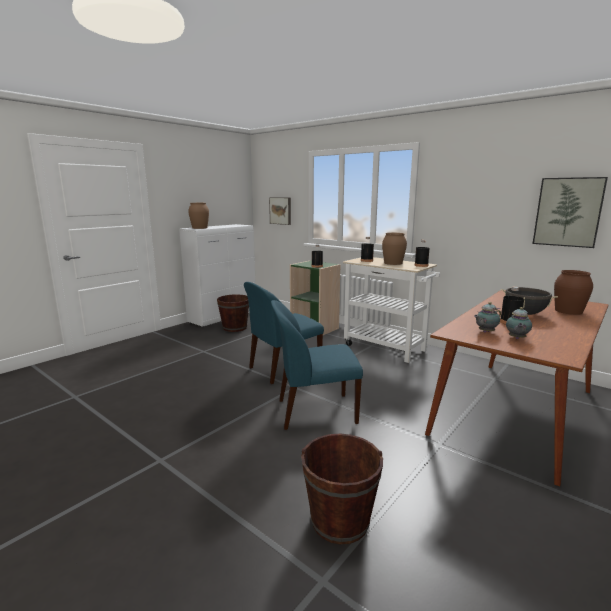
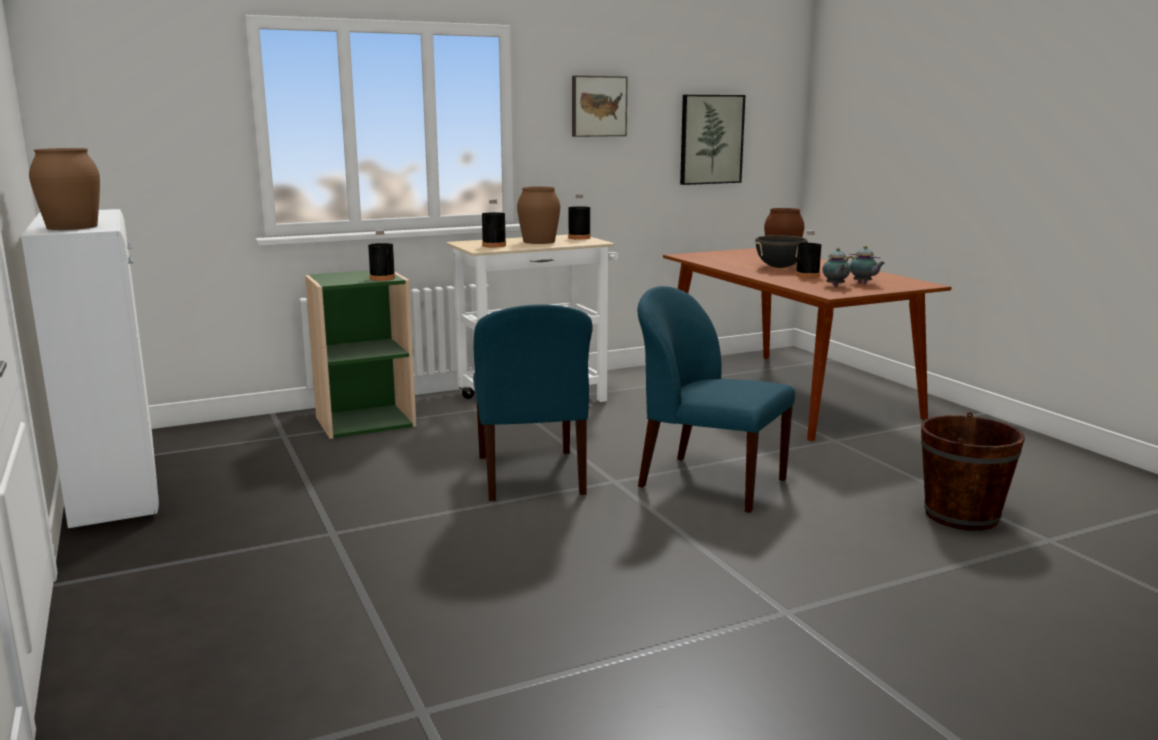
camera: 65 degrees left, 0 degrees up
brown bucket [217,294,249,332] -> none
picture [269,197,291,225] -> picture moved to [572,76,628,137]
blue chair [271,300,363,430] -> blue chair turned 105 degrees clockwise [638,286,795,513]

